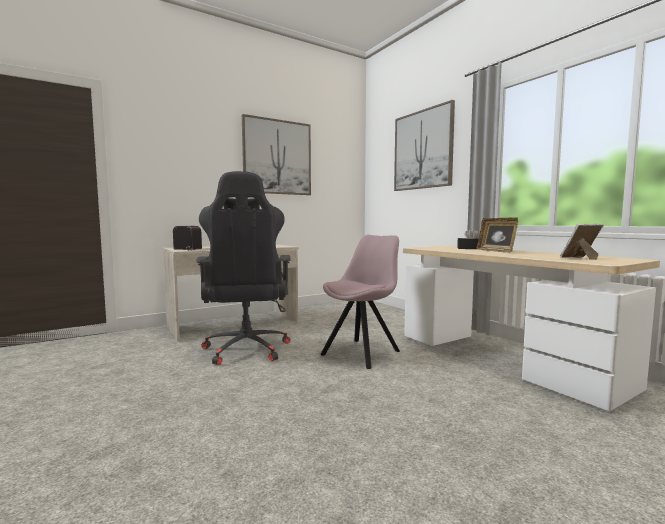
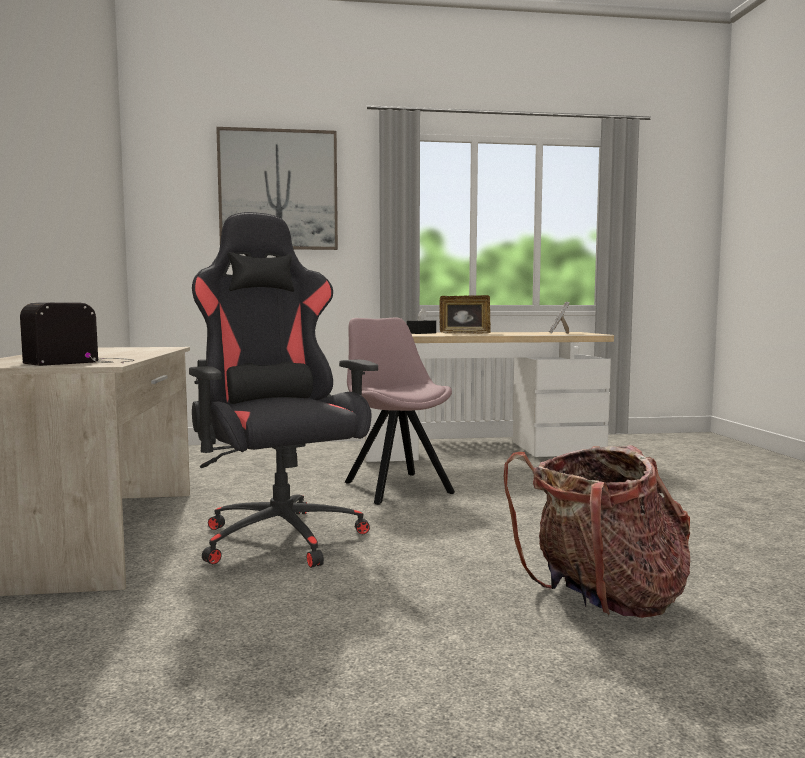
camera: 65 degrees left, 0 degrees up
black office chair [196,171,291,365] -> black office chair turned 135 degrees counterclockwise [189,212,378,568]
picture [242,114,311,195] -> none
none -> backpack [504,445,690,618]

